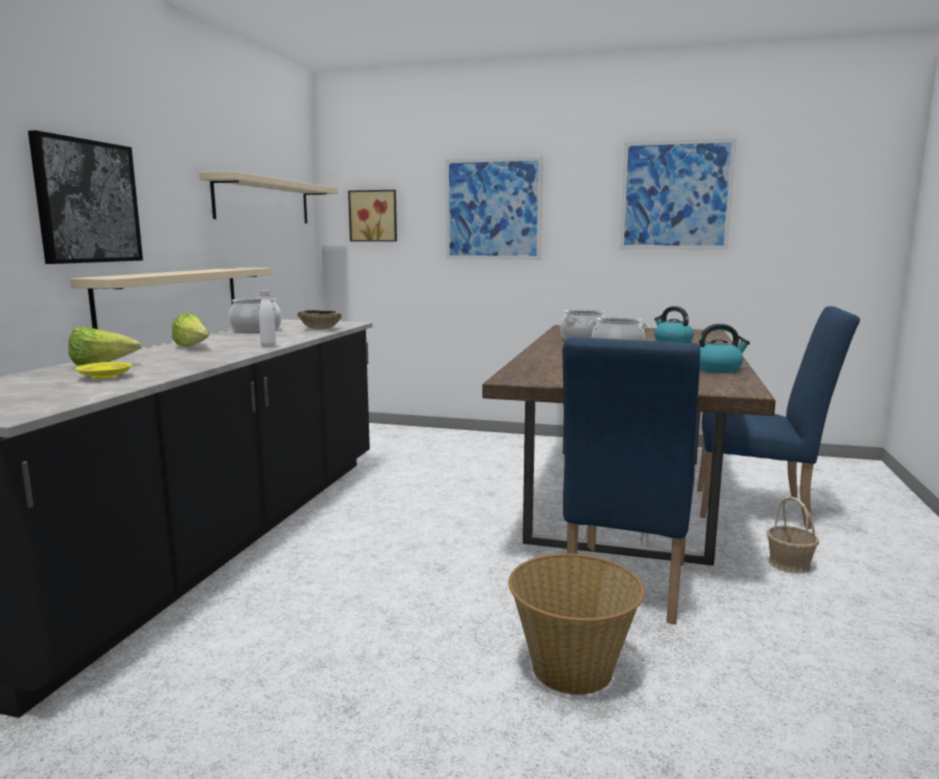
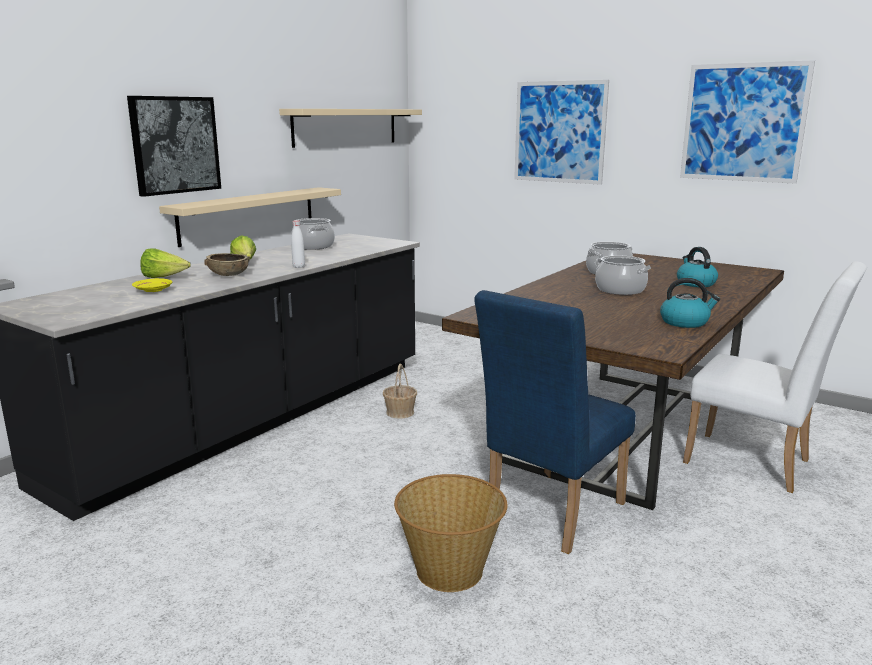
camera: 20 degrees right, 5 degrees up
brown bowl [298,310,341,330] -> brown bowl moved to [204,253,250,276]
picture [348,190,397,242] -> none
blue chair [697,306,860,529] -> white chair [683,262,867,493]
basket [767,496,819,574] -> basket moved to [383,364,417,419]

